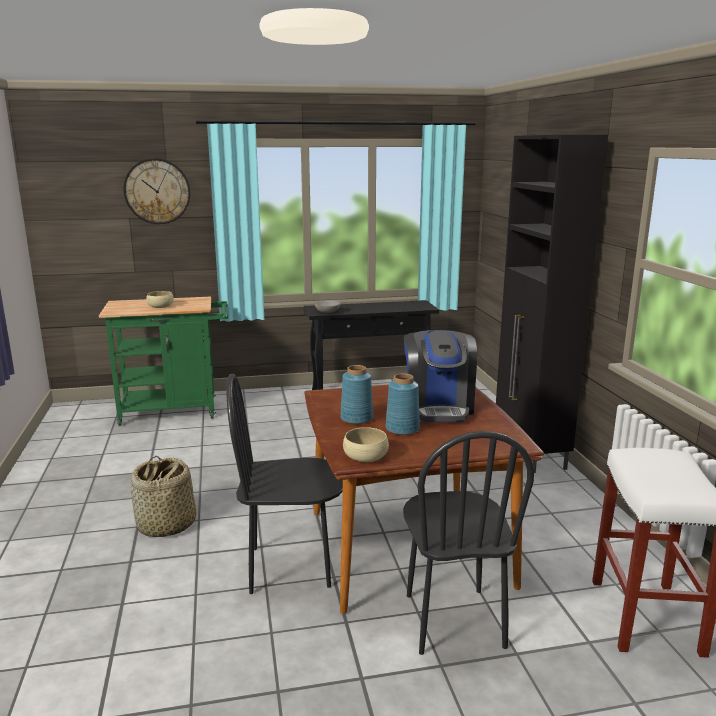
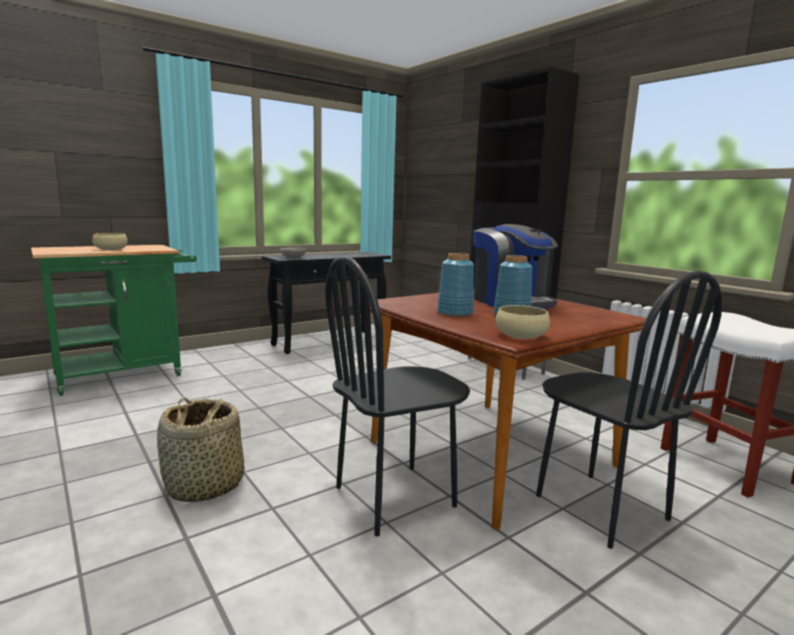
camera: 25 degrees left, 5 degrees down
wall clock [123,158,190,224] -> none

